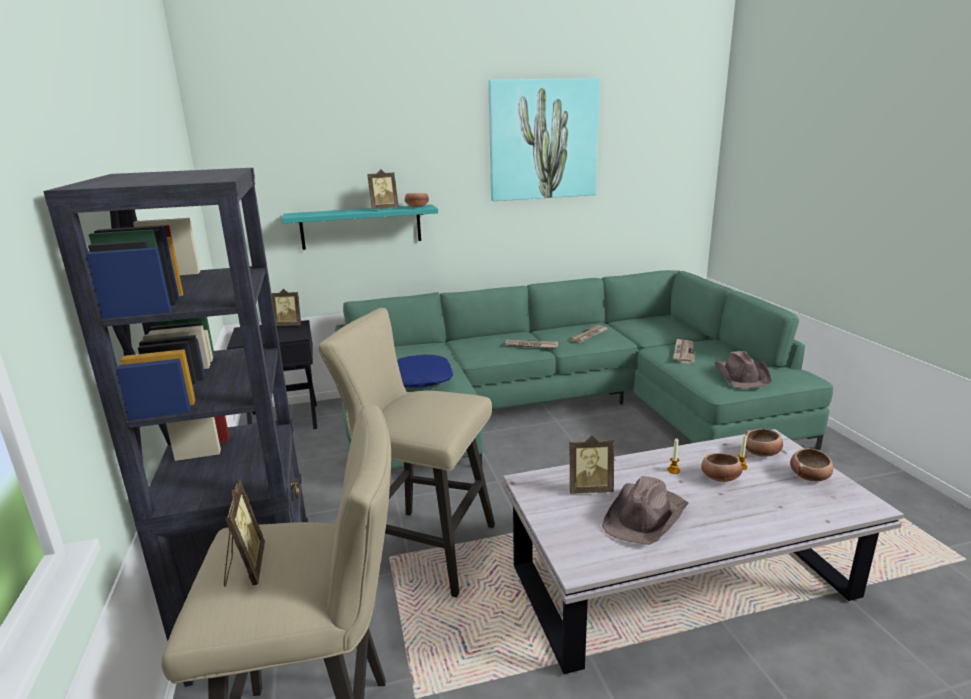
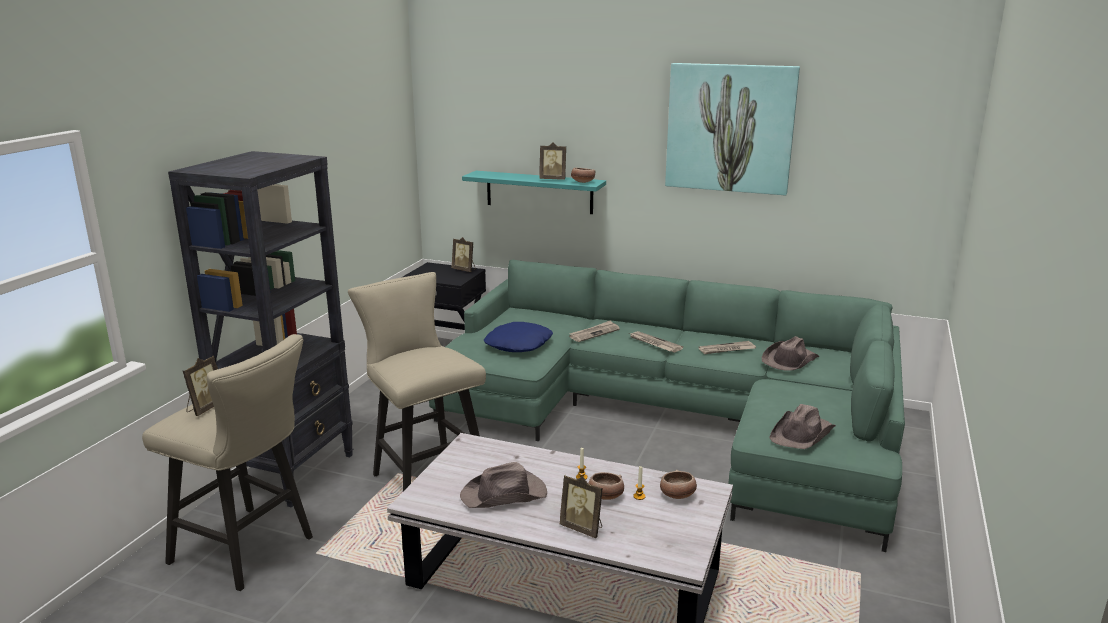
camera: 35 degrees right, 0 degrees up
picture frame [570,436,614,494] -> picture frame moved to [560,475,602,538]
newspaper [673,338,695,364] -> newspaper moved to [569,320,620,342]
bowl [790,448,833,481] -> none
none -> brown hat [762,336,819,371]

